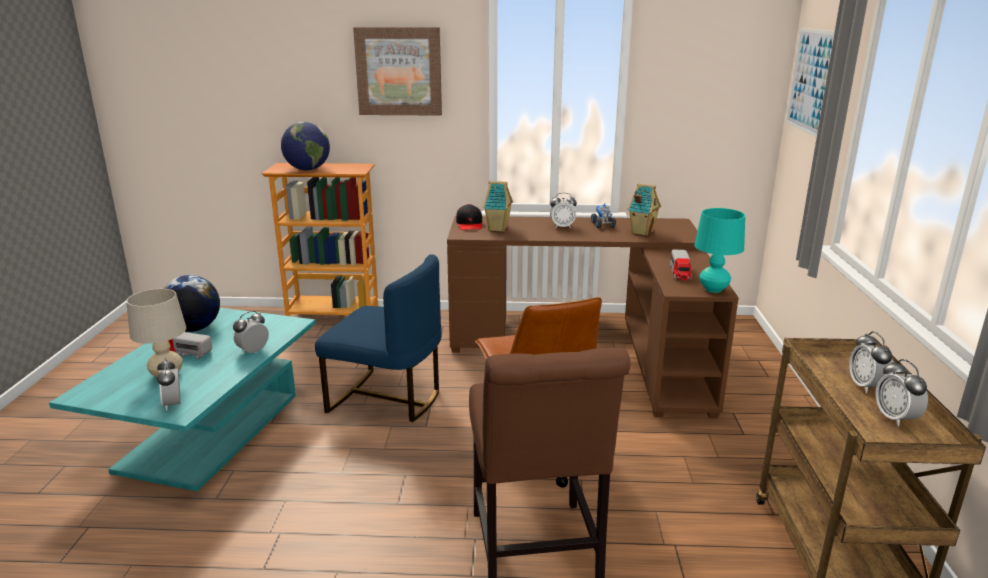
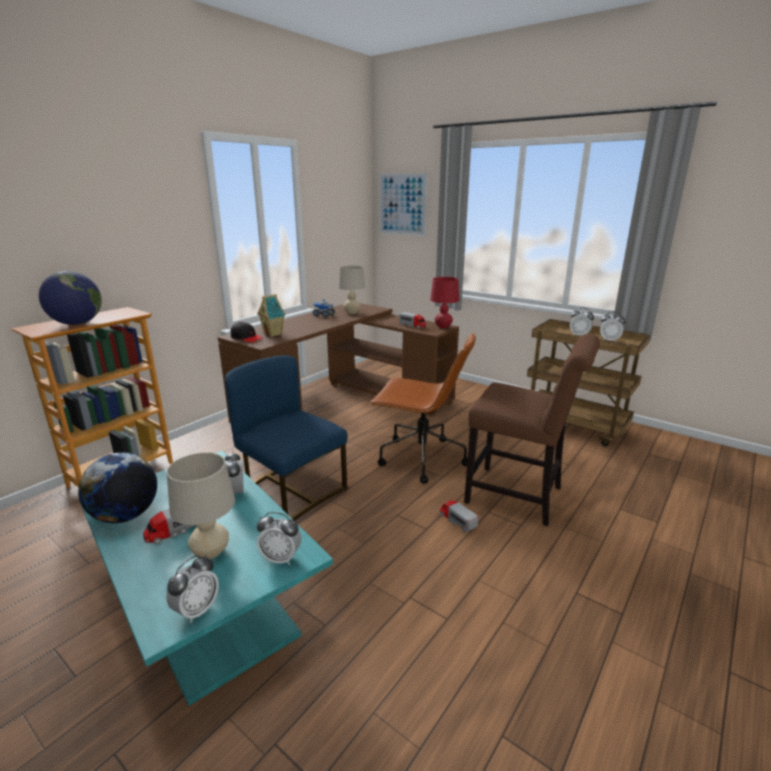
camera: 55 degrees left, 0 degrees up
blue chair [315,254,442,422] -> blue chair turned 105 degrees counterclockwise [225,355,348,521]
picture [353,27,442,116] -> none
alarm clock [550,193,577,228] -> alarm clock moved to [166,555,219,623]
toy house [627,183,661,236] -> beige table lamp [338,266,365,314]
turquoise table lamp [694,208,745,293] -> red table lamp [430,277,459,328]
none -> toy truck [440,500,478,533]

